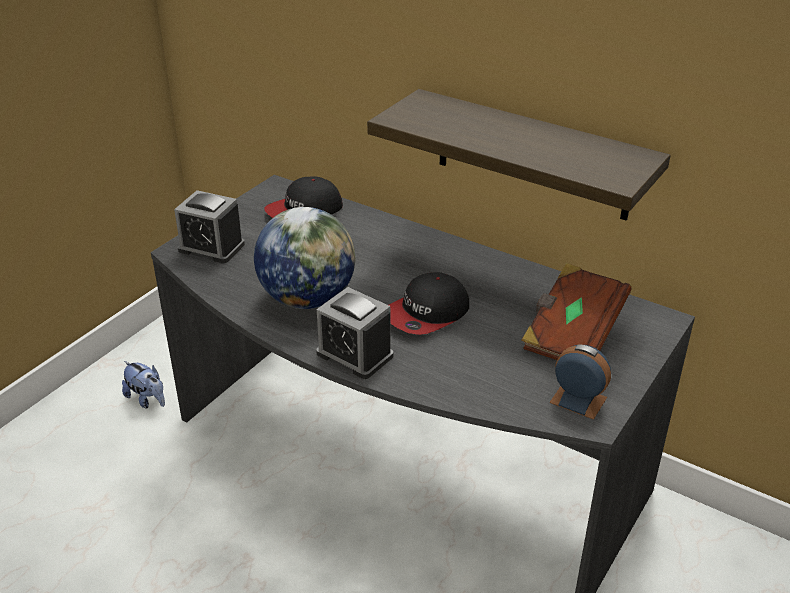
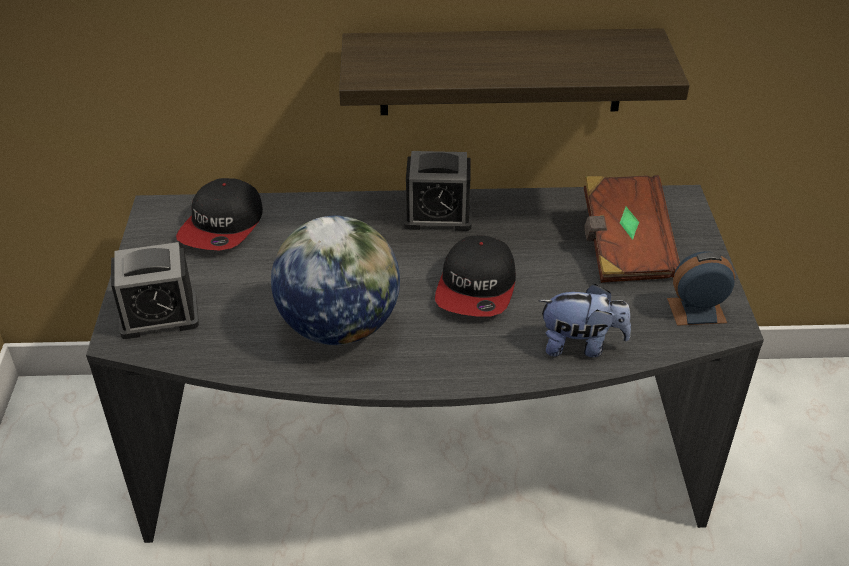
camera: 35 degrees left, 5 degrees up
plush toy [122,361,165,409] -> plush toy moved to [539,284,631,357]
alarm clock [316,287,393,379] -> alarm clock moved to [403,151,472,231]

